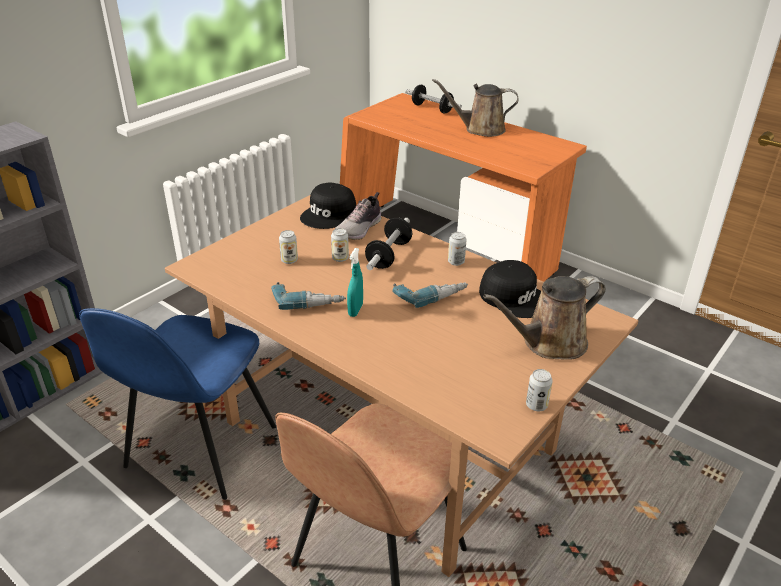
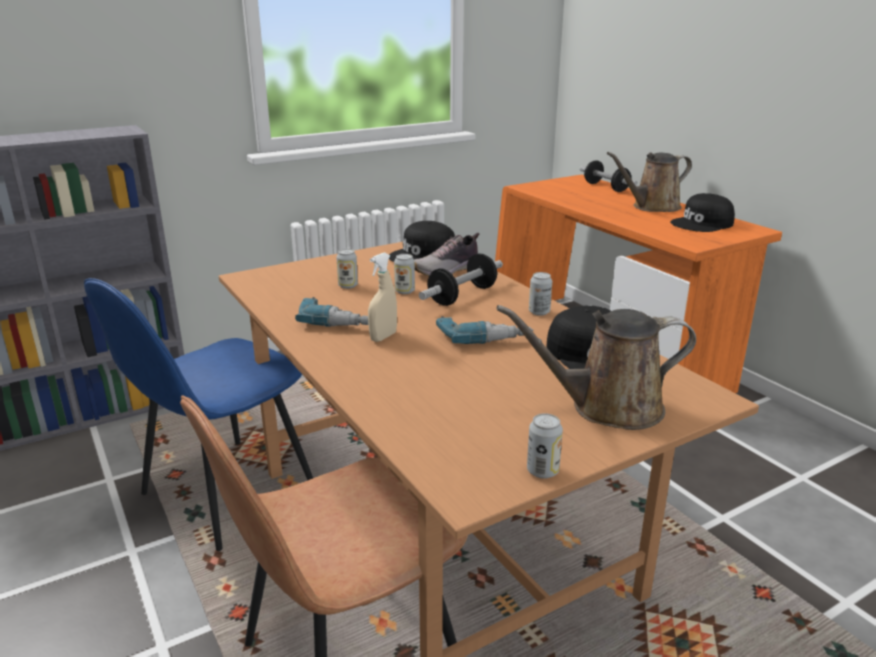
camera: 20 degrees right, 10 degrees down
turquoise spray bottle [347,248,363,317] -> beige spray bottle [368,253,397,342]
brown watering can [432,79,519,137] -> brown watering can turned 45 degrees counterclockwise [607,152,692,212]
none -> black cap [670,193,735,232]

